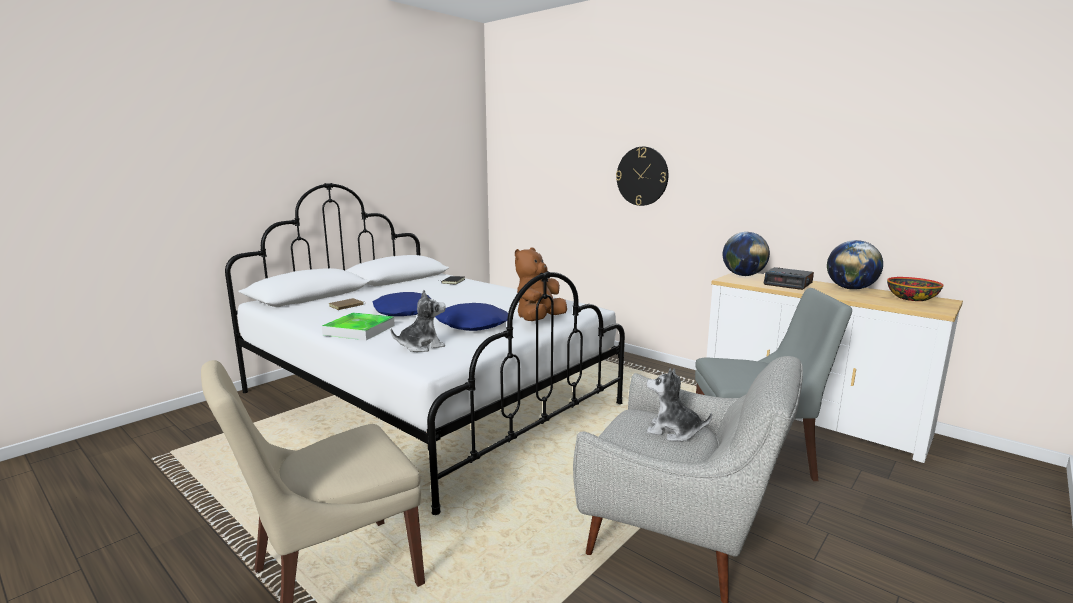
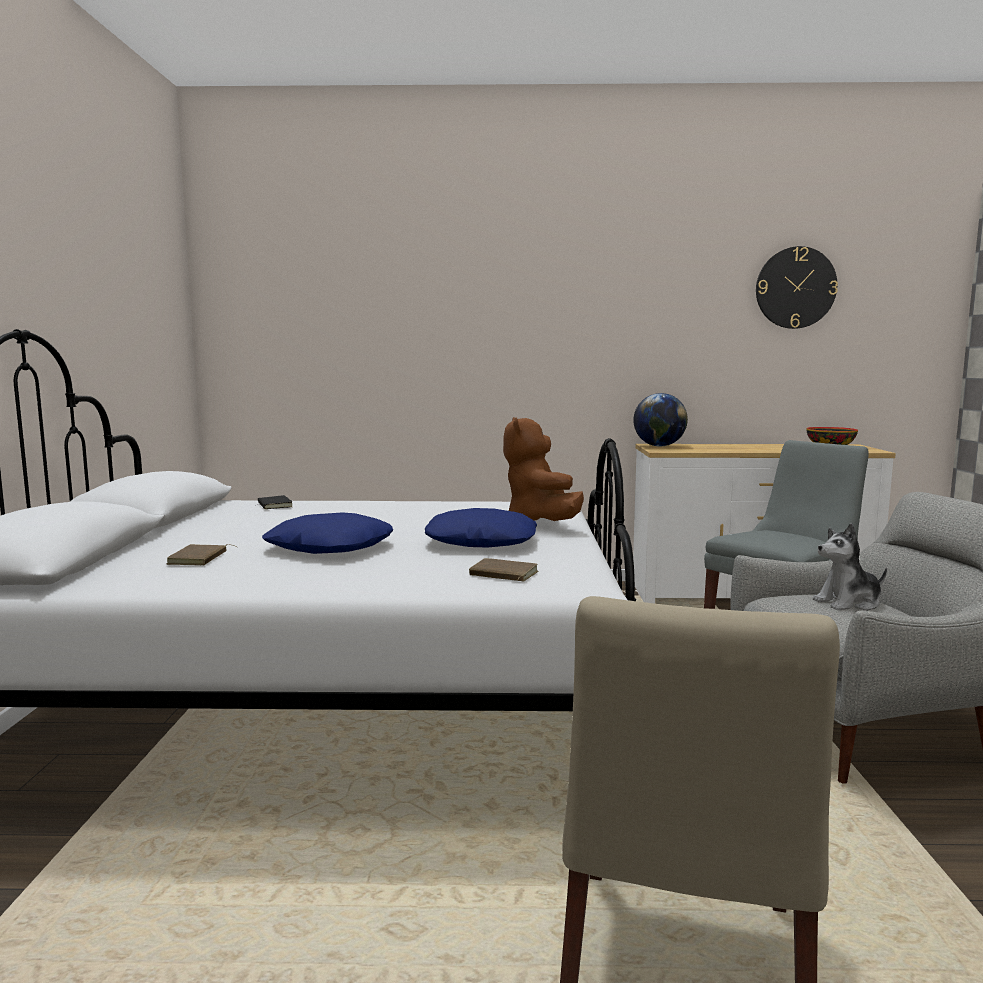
camera: 40 degrees left, 5 degrees down
tray [322,312,395,340] -> none
plush toy [391,290,446,352] -> brown book [469,558,538,582]
wall clock [616,147,668,206] -> wall clock moved to [756,246,838,329]
alarm clock [764,267,814,290] -> none
globe [827,240,883,290] -> none

